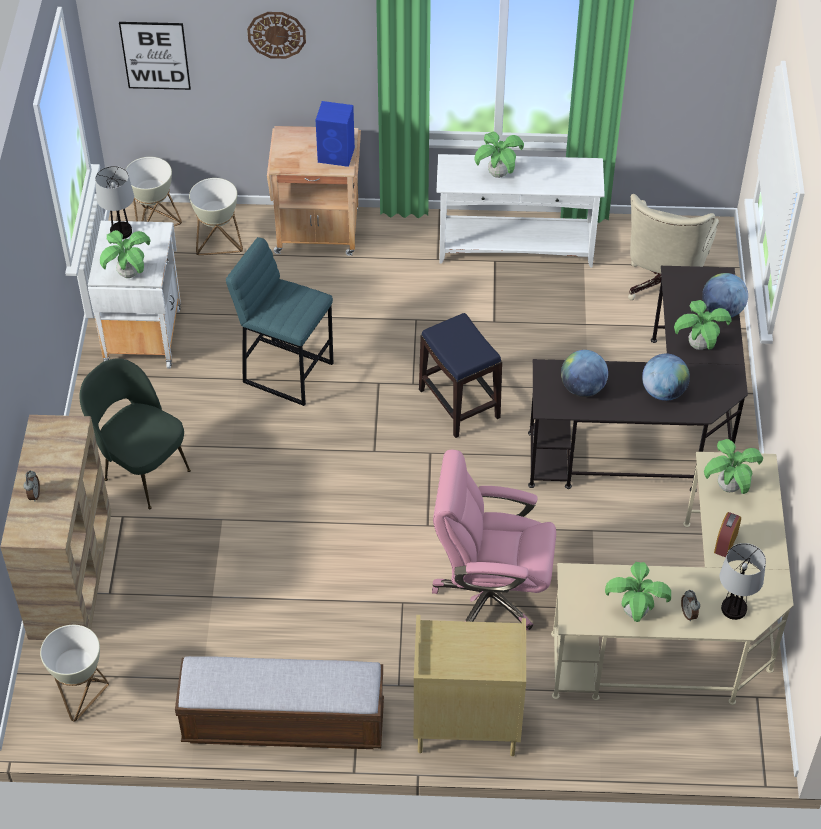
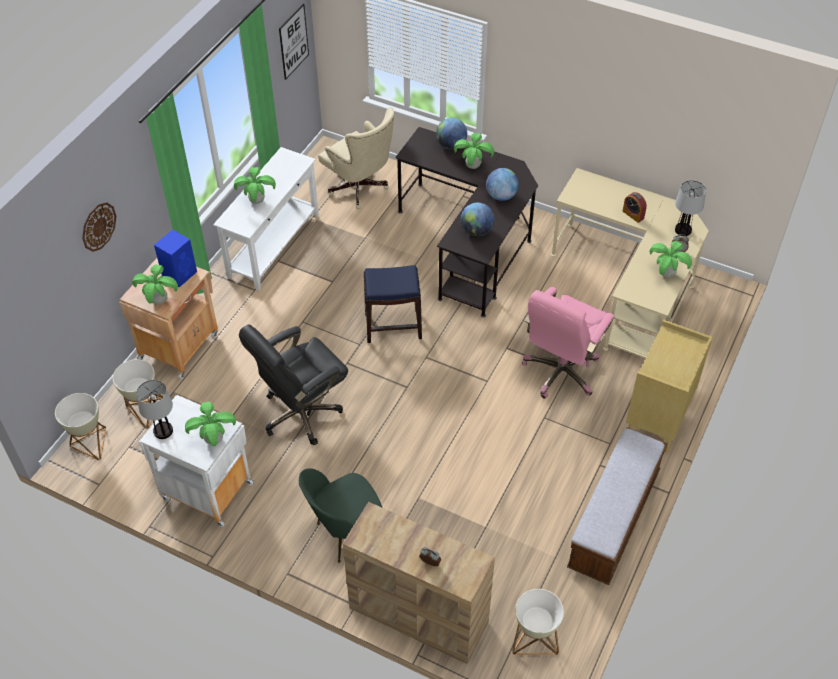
camera: 65 degrees left, 0 degrees up
picture [119,22,191,90] -> picture moved to [279,4,309,80]
turquoise stool [226,237,333,406] -> black office chair [239,325,348,445]
potted plant [704,439,763,494] -> potted plant moved to [132,265,178,304]

